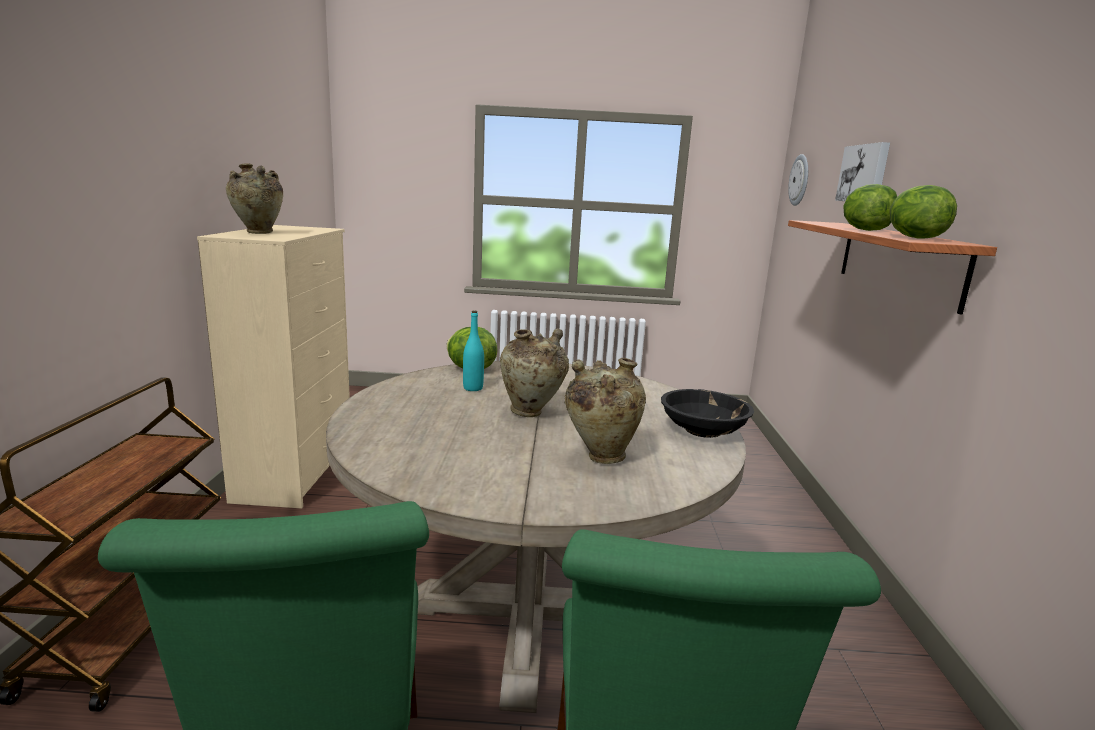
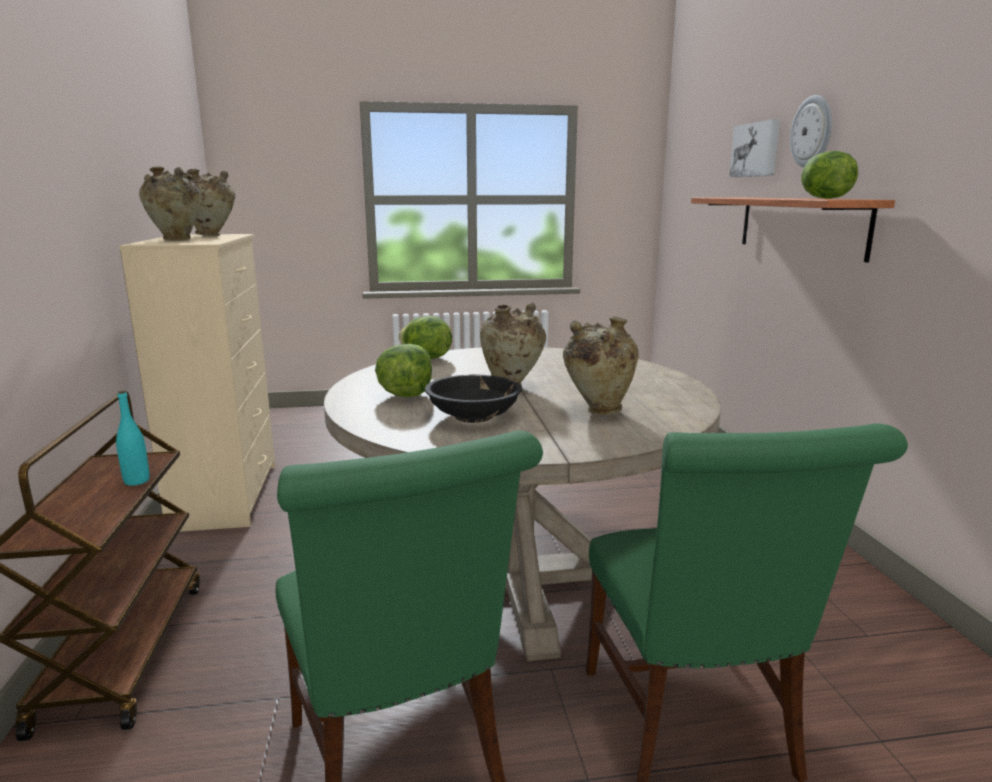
camera: 10 degrees left, 0 degrees up
turquoise bottle [463,311,484,391] -> turquoise bottle moved to [116,390,150,486]
black bowl [661,389,754,438] -> black bowl moved to [425,374,522,423]
wall clock [788,154,808,206] -> wall clock moved to [790,95,832,167]
lettuce [843,184,897,231] -> lettuce moved to [375,344,432,397]
none -> beige vase [187,169,235,236]

